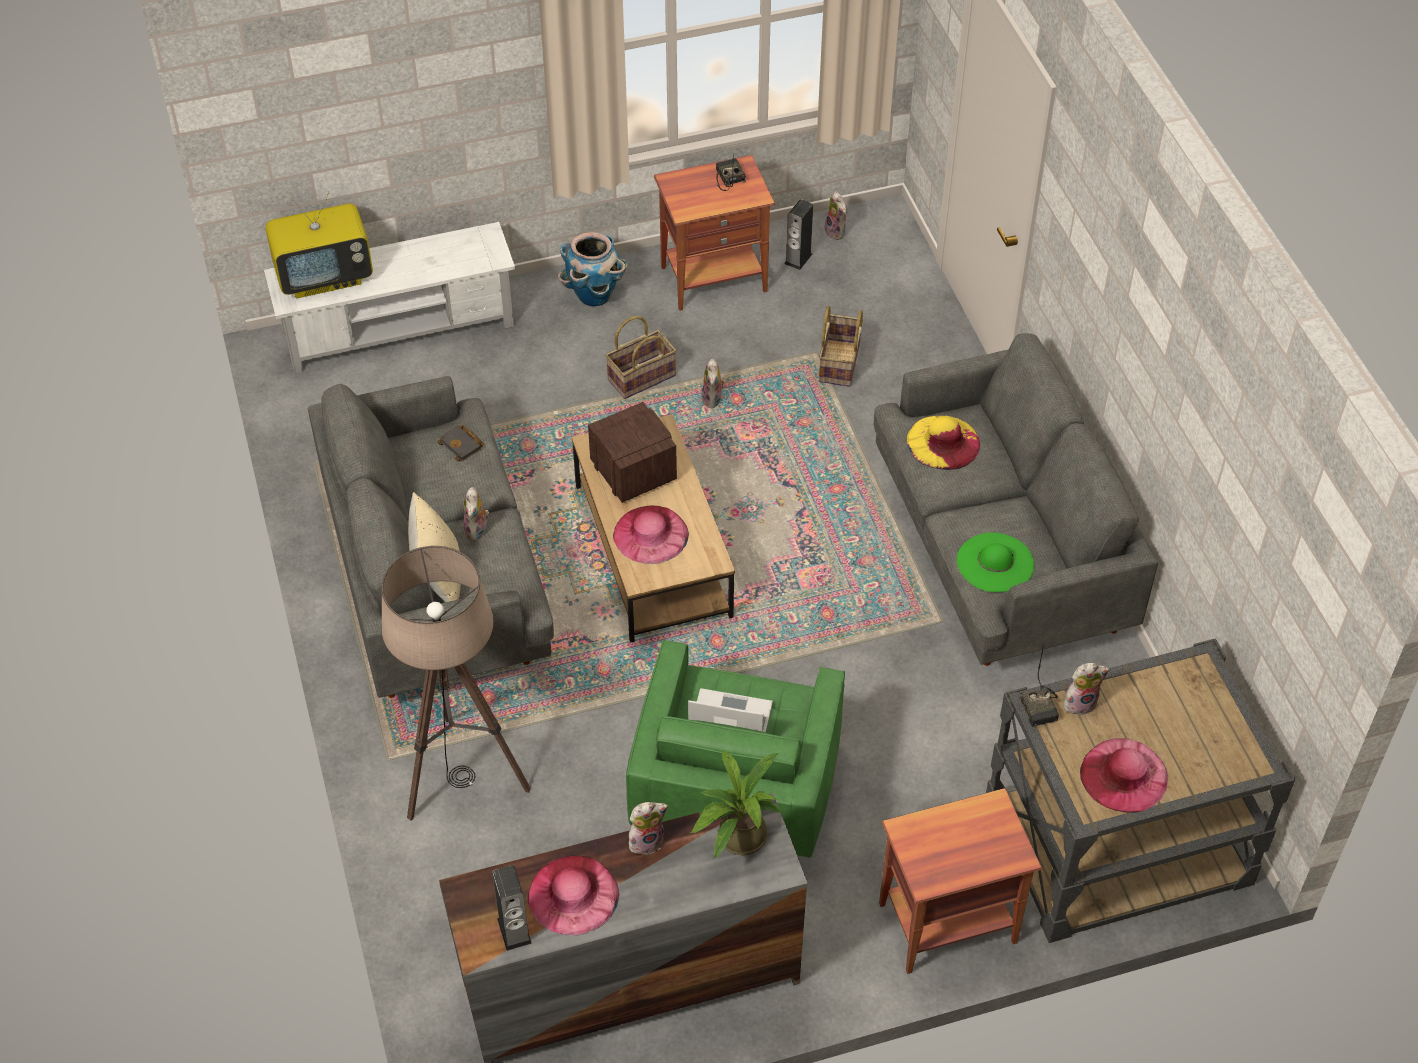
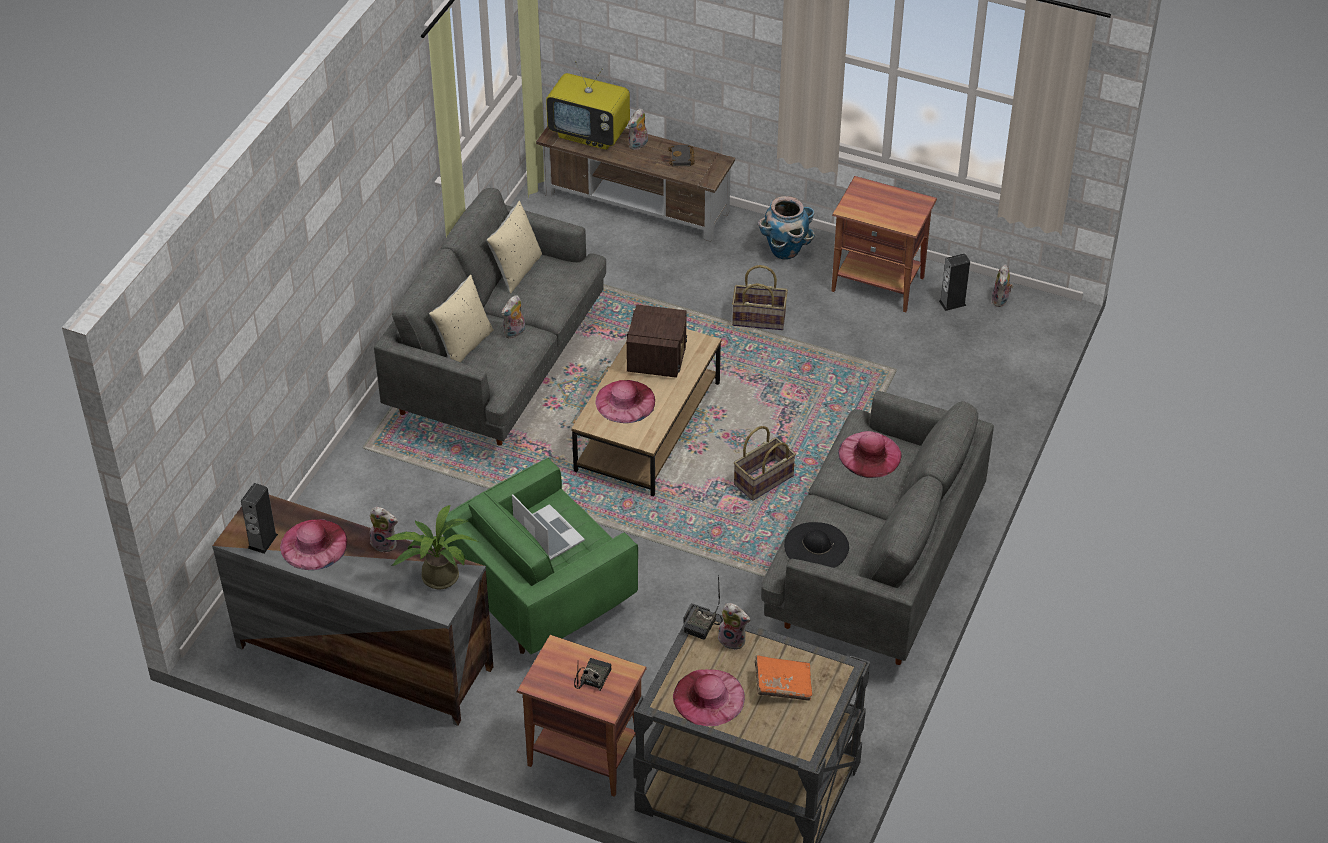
camera: 40 degrees right, 5 degrees down
white tv stand [264,222,515,374] -> brown tv stand [536,126,735,242]
floor lamp [381,546,531,821] -> none
black book [437,425,484,462] -> black book moved to [668,145,695,166]
plush toy [702,358,726,408] -> plush toy moved to [628,108,648,150]
radio [716,153,746,191] -> radio moved to [574,658,611,691]
basket [819,306,863,387] -> basket moved to [734,426,796,501]
yellow hat [906,416,980,470] -> pink hat [838,431,902,478]
green hat [957,532,1034,592] -> black hat [784,522,849,568]
none -> beige pillow [487,201,542,294]
none -> orange book [755,655,812,701]

